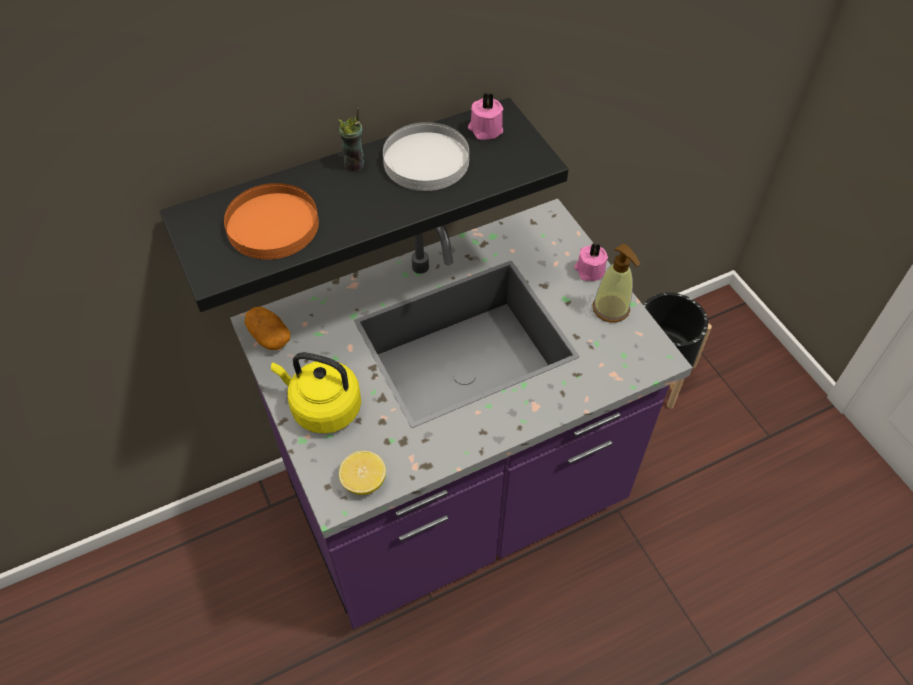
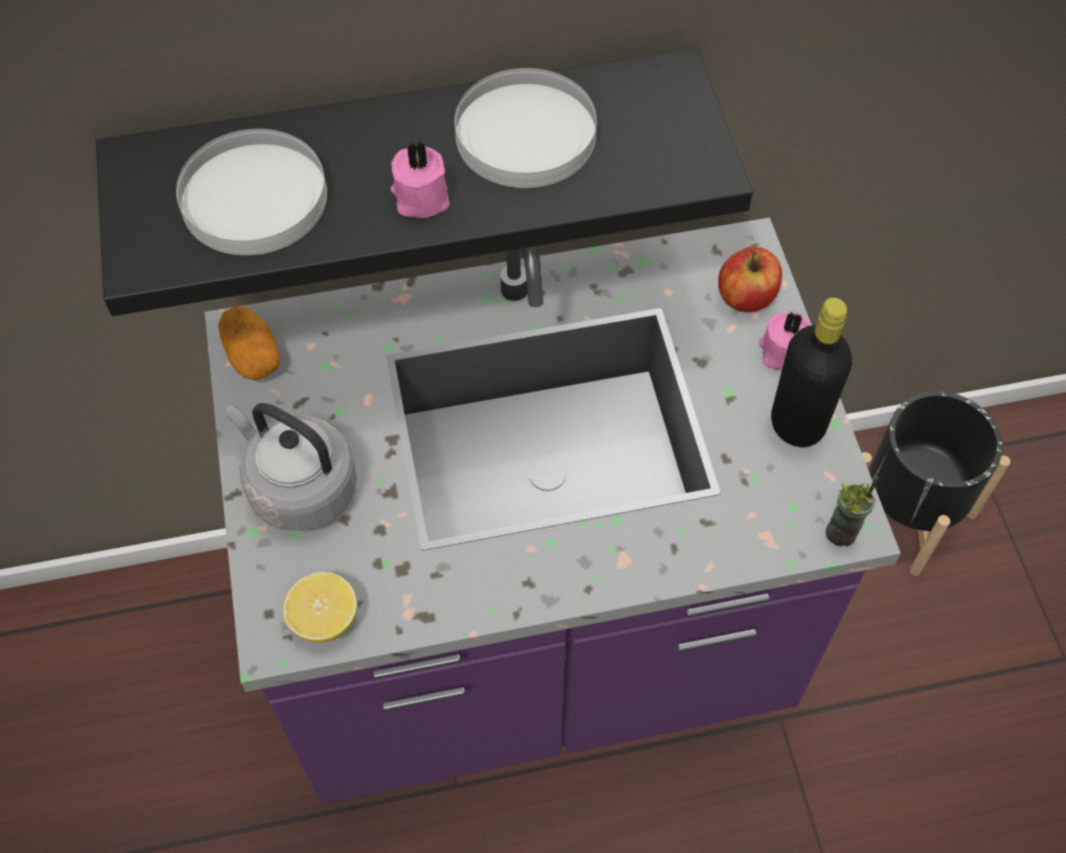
camera: 15 degrees right, 5 degrees up
orange plate [224,183,319,260] -> white plate [176,129,327,255]
yellow kettle [271,352,361,434] -> grey kettle [226,403,357,531]
cup [339,108,364,171] -> cup moved to [826,477,878,547]
pink candle [468,92,503,140] -> pink candle moved to [391,141,450,218]
soap dispenser [592,244,640,322] -> black bottle [771,298,852,447]
none -> apple [718,247,782,312]

